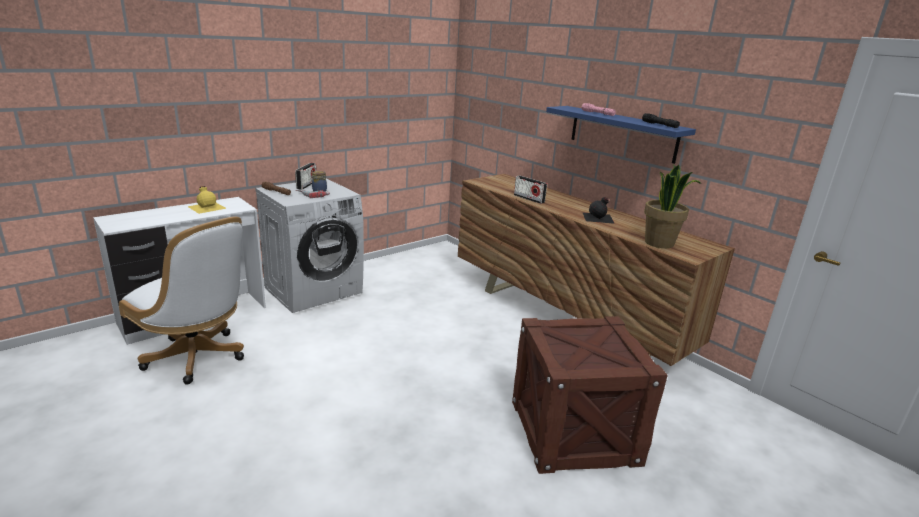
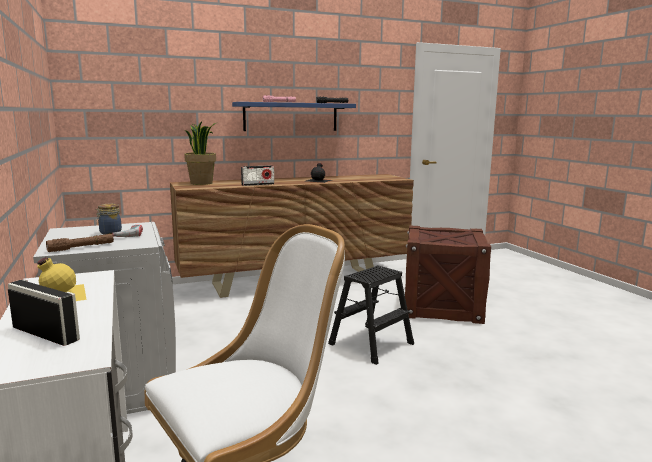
camera: 70 degrees left, 10 degrees down
radio [295,163,317,190] -> radio moved to [8,279,80,346]
potted plant [644,165,701,248] -> potted plant moved to [184,121,218,185]
none -> black step ladder [328,265,414,365]

